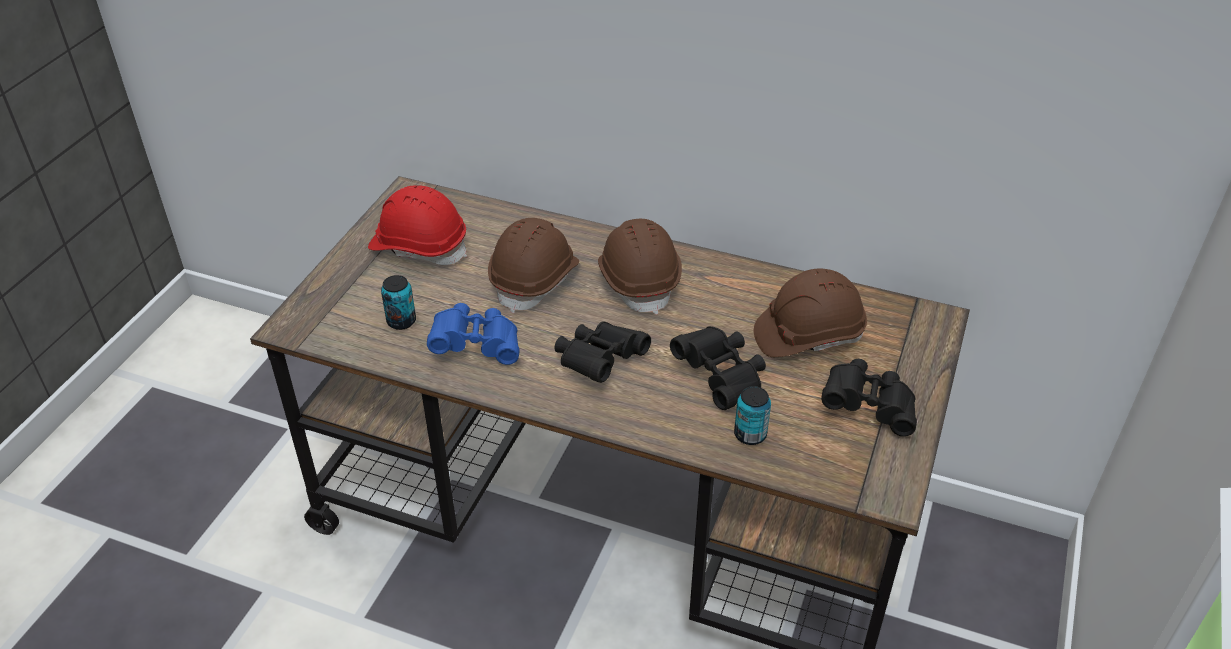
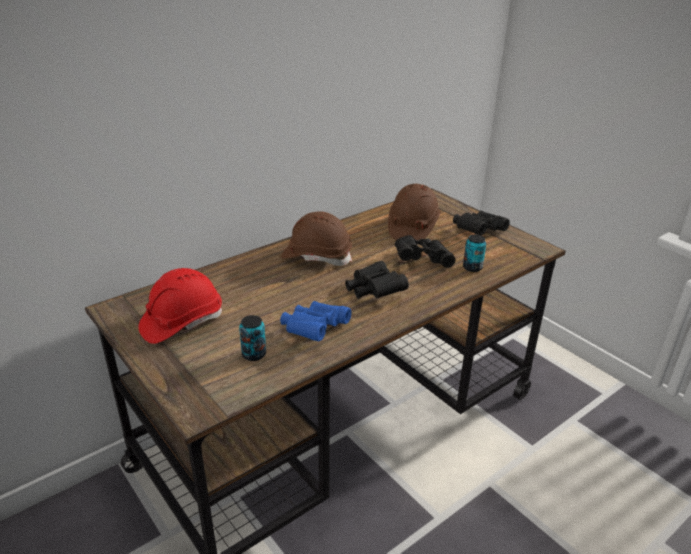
camera: 60 degrees left, 10 degrees down
brown hard hat [488,218,579,313] -> none

